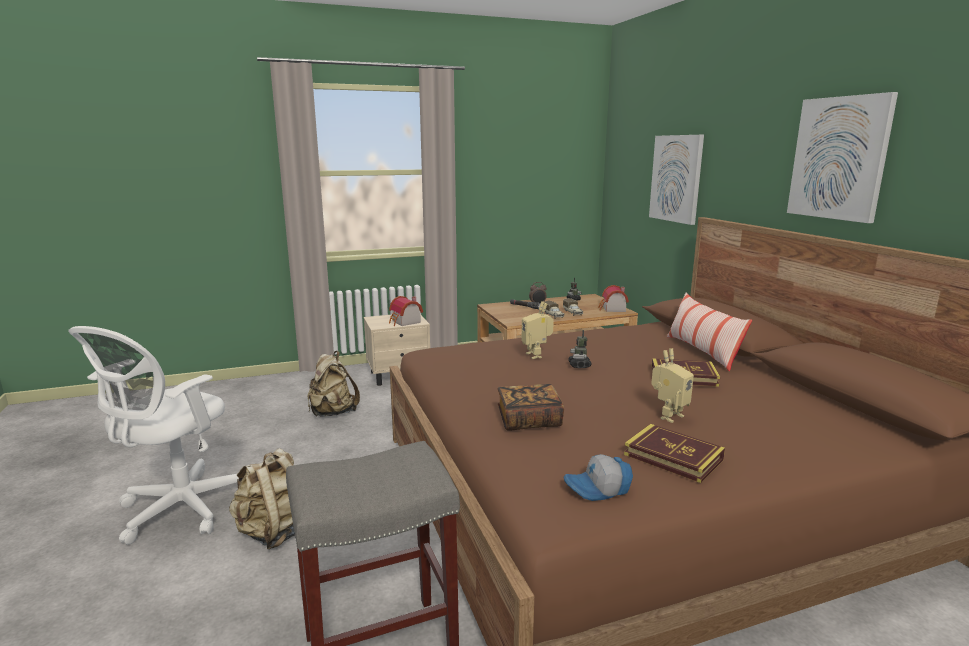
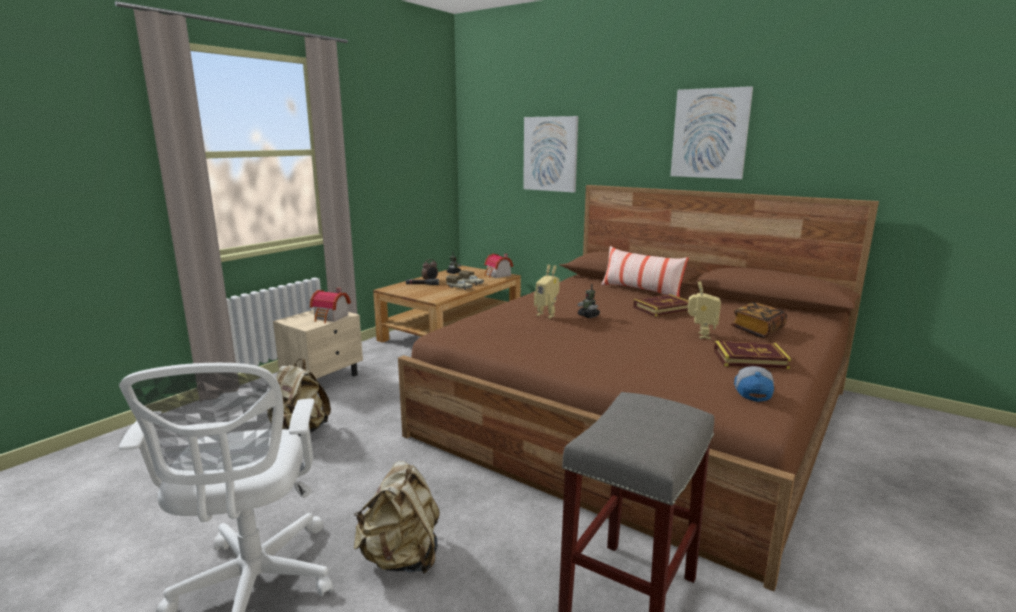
camera: 35 degrees left, 0 degrees up
book [498,384,564,431] -> book moved to [731,302,787,338]
cap [564,454,633,501] -> cap turned 150 degrees clockwise [734,366,774,402]

